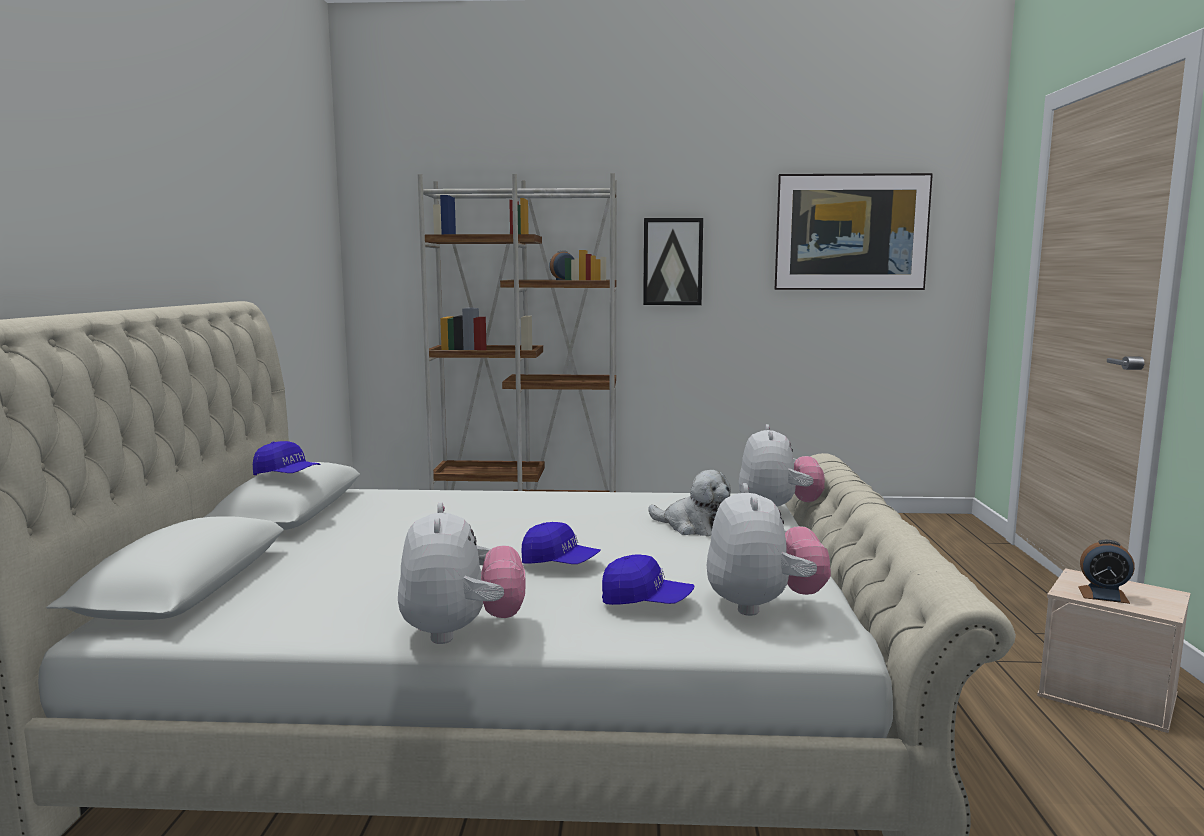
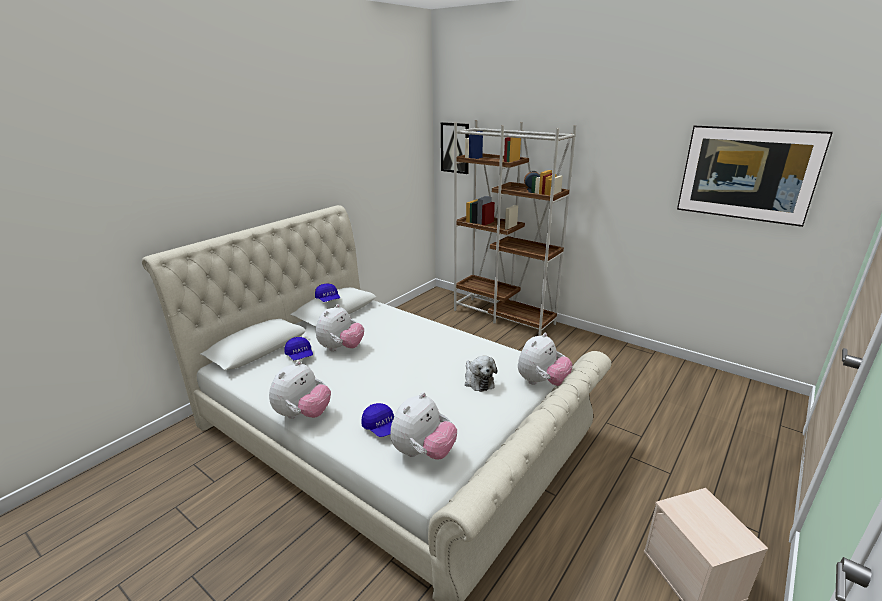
camera: 35 degrees right, 15 degrees up
blue cap [521,522,601,564] -> blue cap moved to [285,337,313,360]
picture [643,218,703,305] -> picture moved to [441,122,469,174]
alarm clock [1078,540,1135,604] -> none
none -> plush toy [316,304,364,351]

